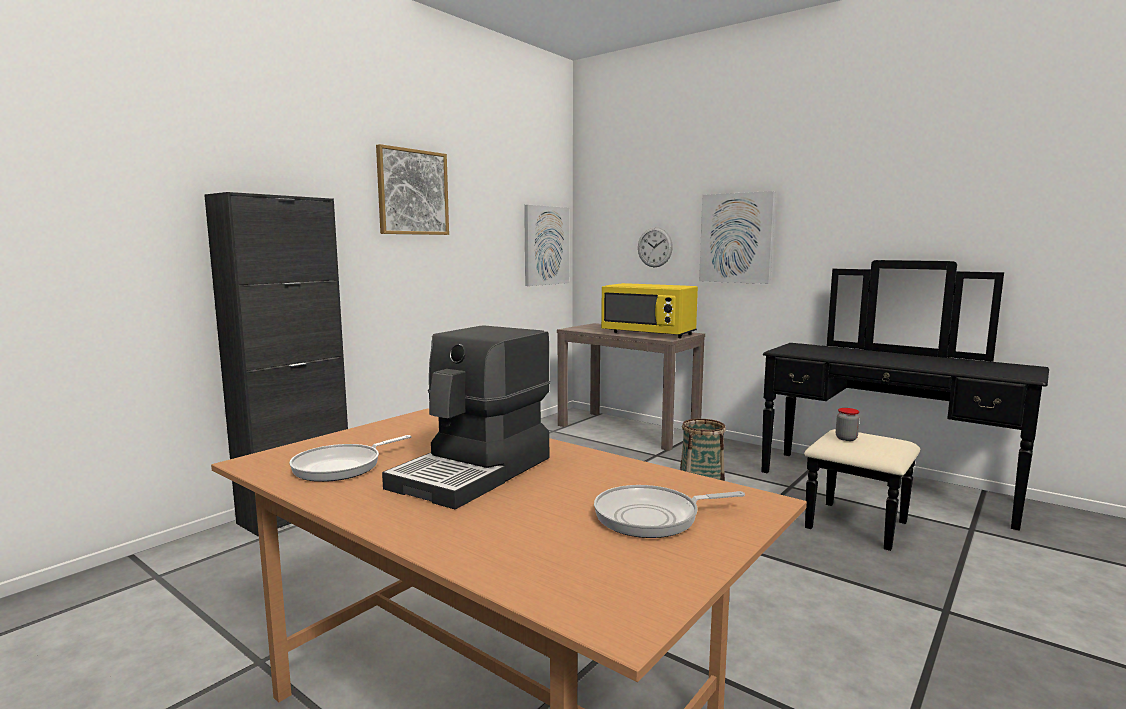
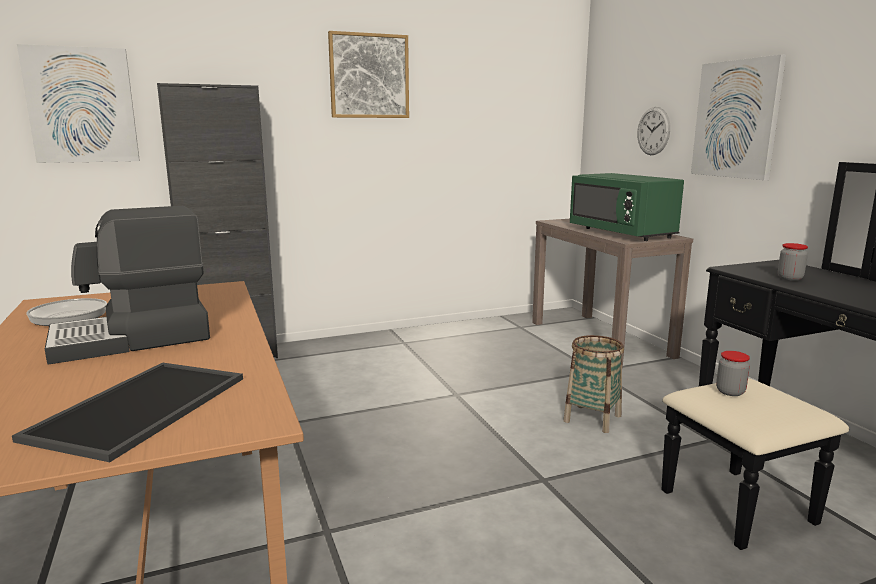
camera: 30 degrees right, 5 degrees up
picture [524,205,569,286] -> picture moved to [17,44,140,163]
frying pan [594,485,745,538] -> tray [12,363,243,462]
yellow microwave [601,283,698,338] -> green microwave [570,173,684,241]
none -> jar [778,243,808,281]

